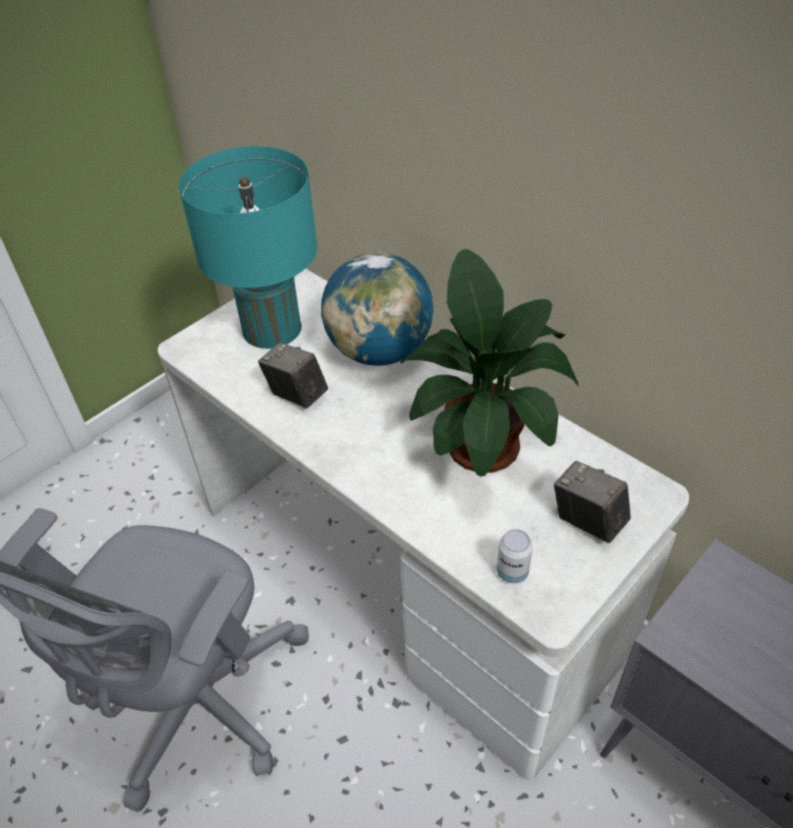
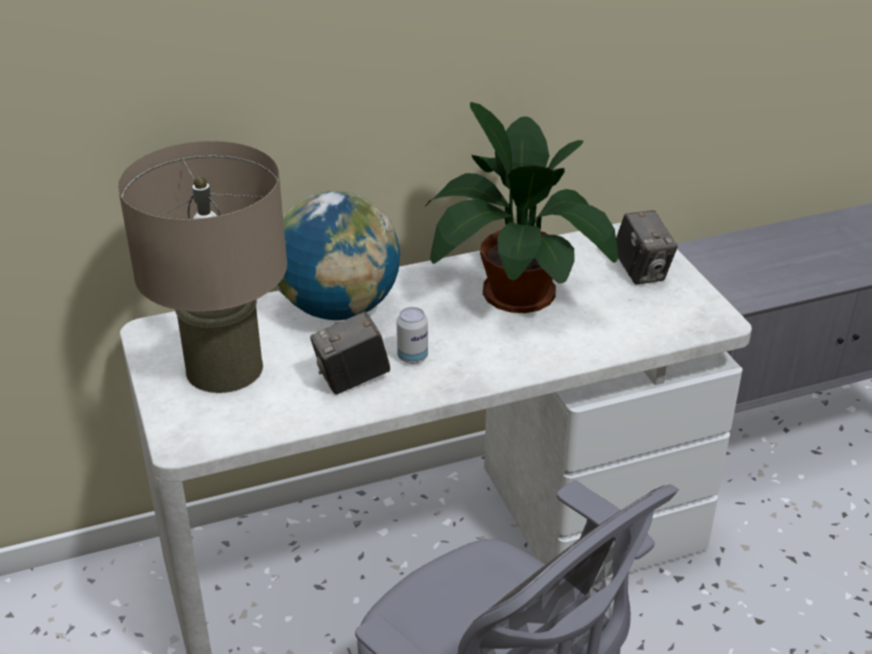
camera: 65 degrees left, 10 degrees down
turquoise table lamp [179,146,317,349] -> beige table lamp [118,141,287,393]
can [497,529,533,584] -> can moved to [397,307,428,364]
camera [554,461,631,543] -> camera turned 90 degrees counterclockwise [616,210,678,285]

